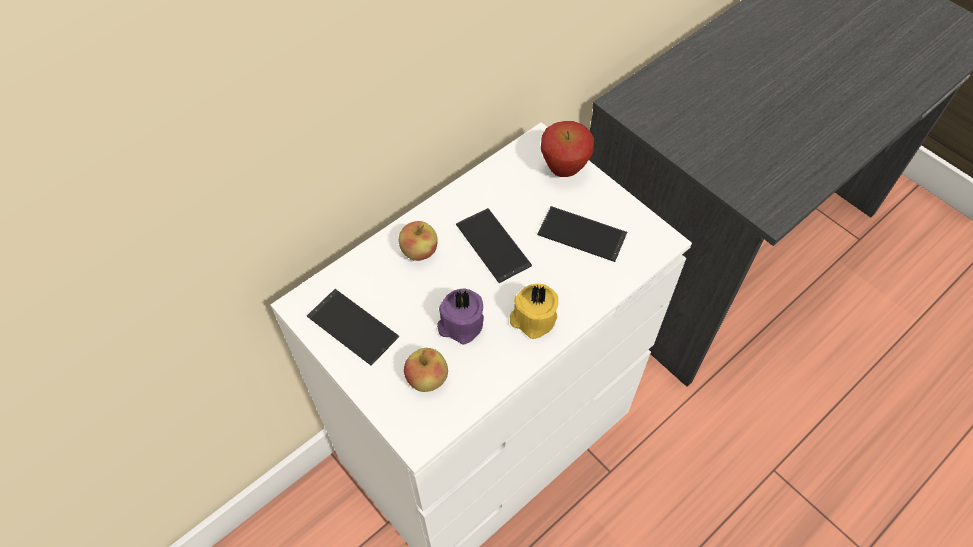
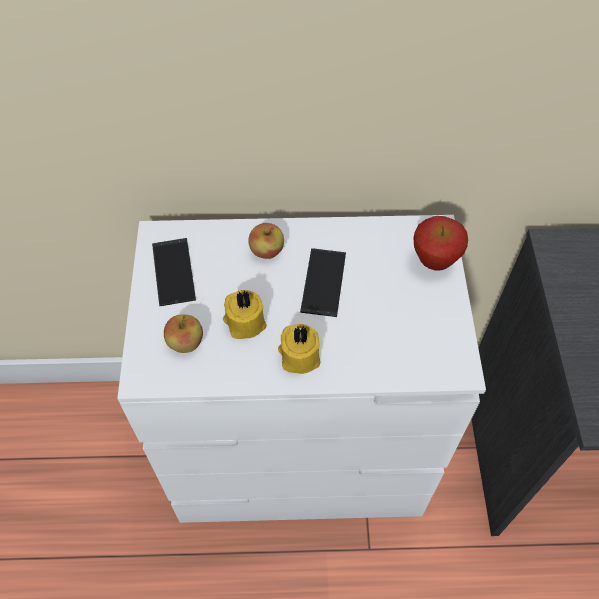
camera: 40 degrees right, 0 degrees up
purple candle [437,288,484,344] -> yellow candle [223,290,266,339]
phone [537,206,627,262] -> none

